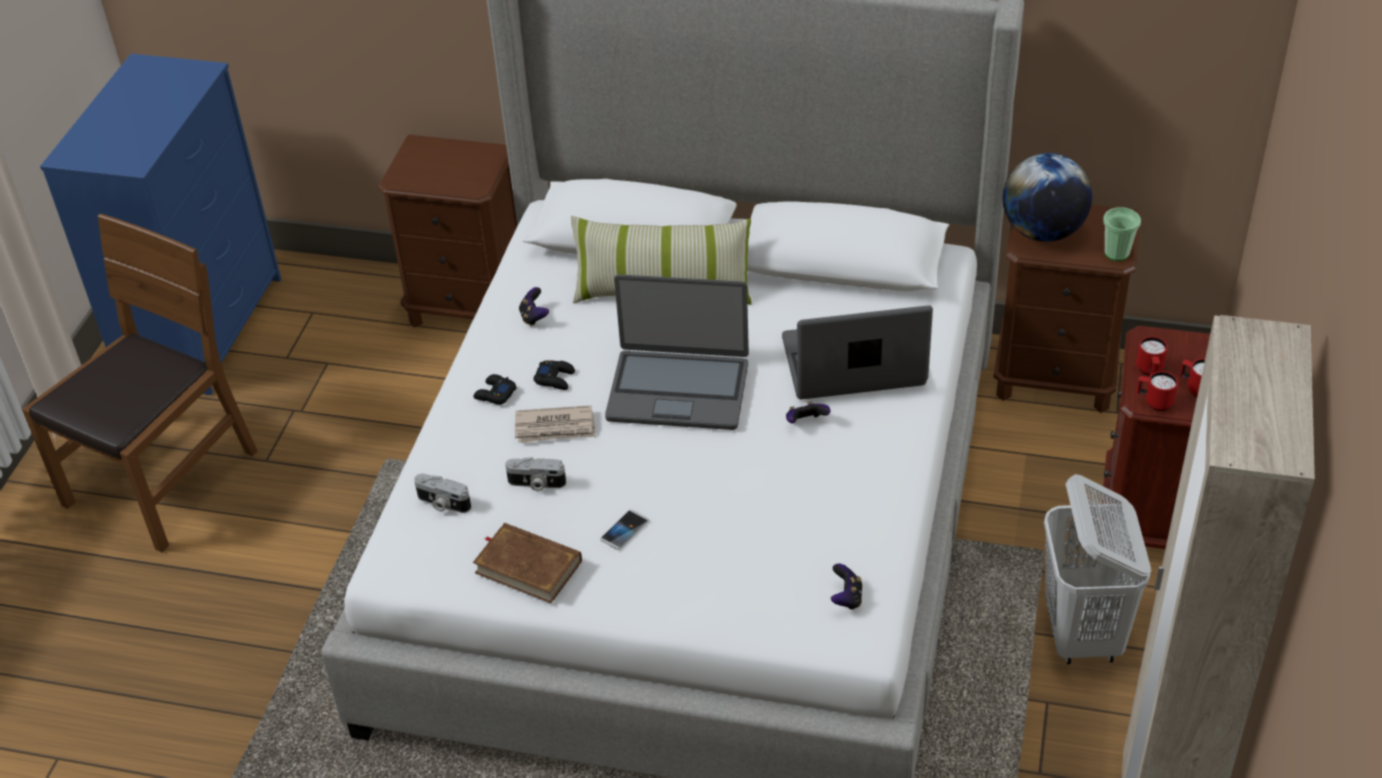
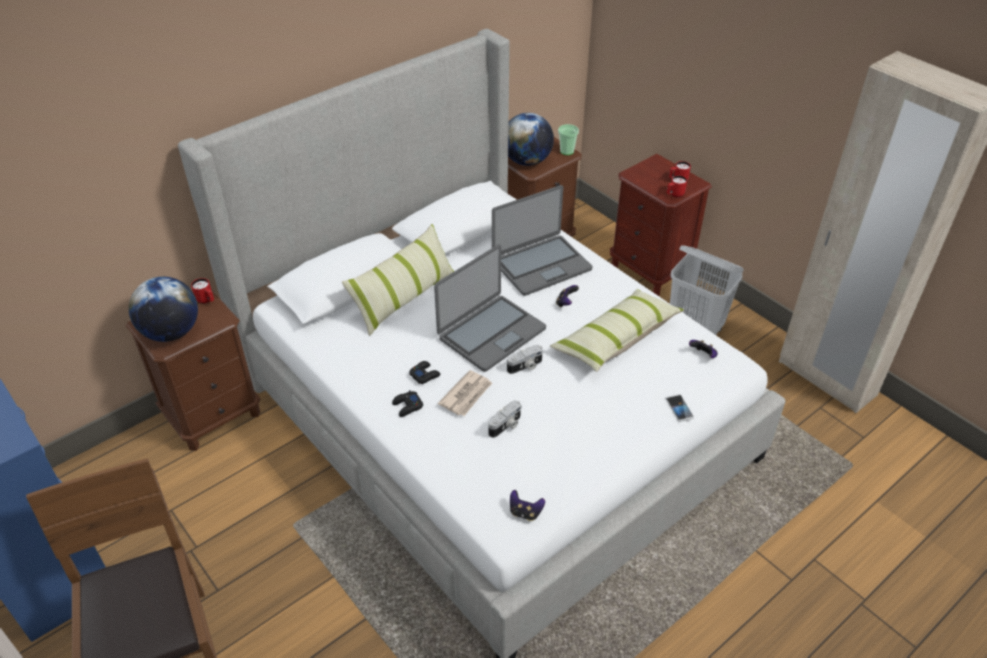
camera: 55 degrees left, 0 degrees up
camera [414,474,471,513] -> camera moved to [507,345,543,374]
brown book [473,523,582,603] -> none
game controller [519,287,549,326] -> game controller moved to [510,490,545,521]
phone [600,509,649,550] -> phone moved to [665,394,694,422]
laptop [782,305,933,399] -> laptop turned 150 degrees counterclockwise [492,185,593,296]
red mug [1136,336,1168,376] -> red mug moved to [191,278,214,304]
none -> globe [129,277,198,342]
none -> pillow [550,289,684,372]

